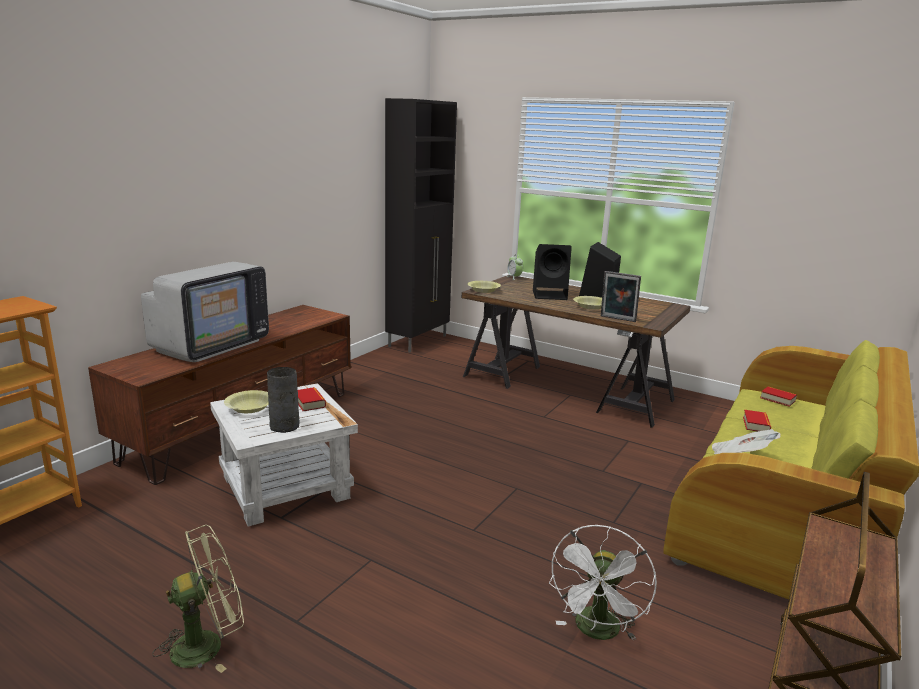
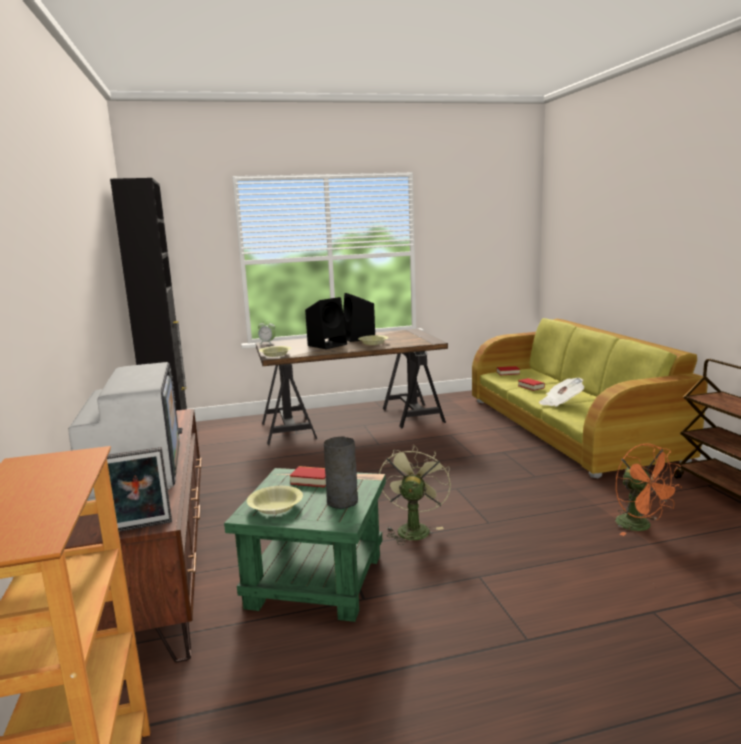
camera: 45 degrees left, 5 degrees down
green fan [152,525,244,673] -> green fan moved to [379,445,451,545]
white side table [210,383,358,527] -> green side table [224,468,386,622]
white fan [549,525,657,641] -> orange fan [615,443,682,536]
picture frame [601,271,641,322] -> picture frame moved to [107,447,172,532]

